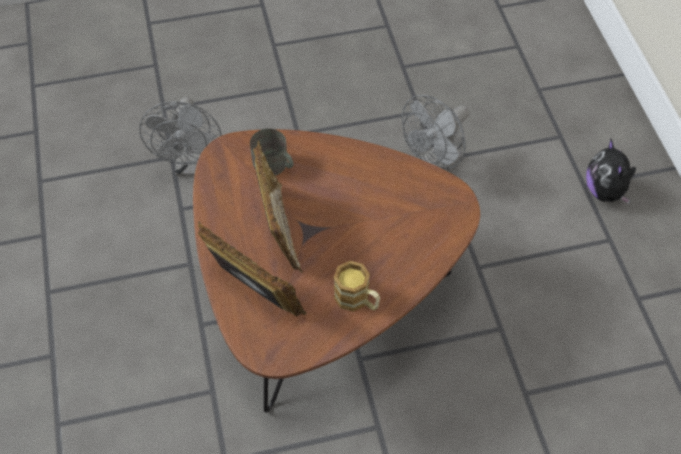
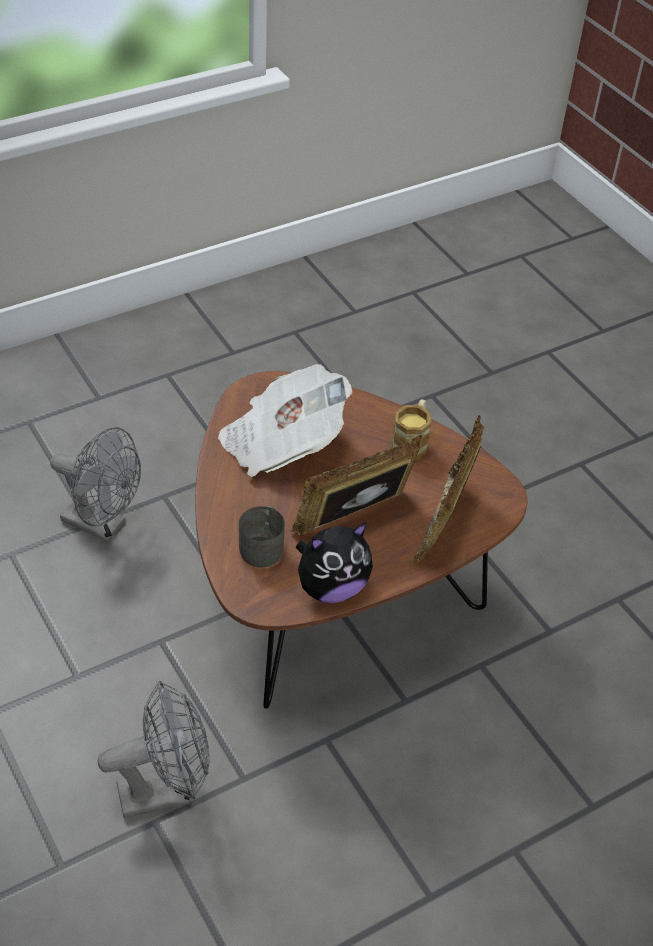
camera: 110 degrees left, 10 degrees down
plush toy [586,138,636,204] -> plush toy moved to [295,522,373,603]
none -> newspaper [218,364,352,477]

